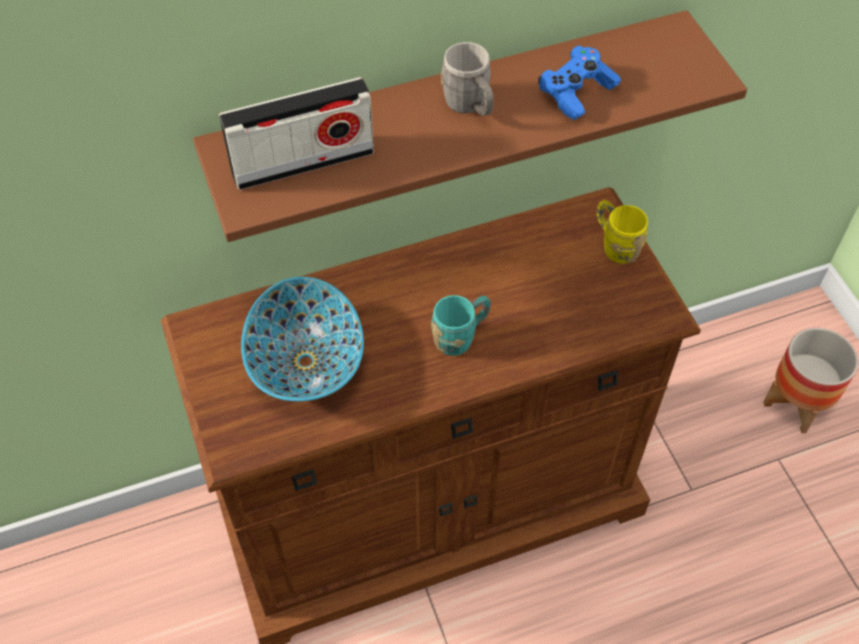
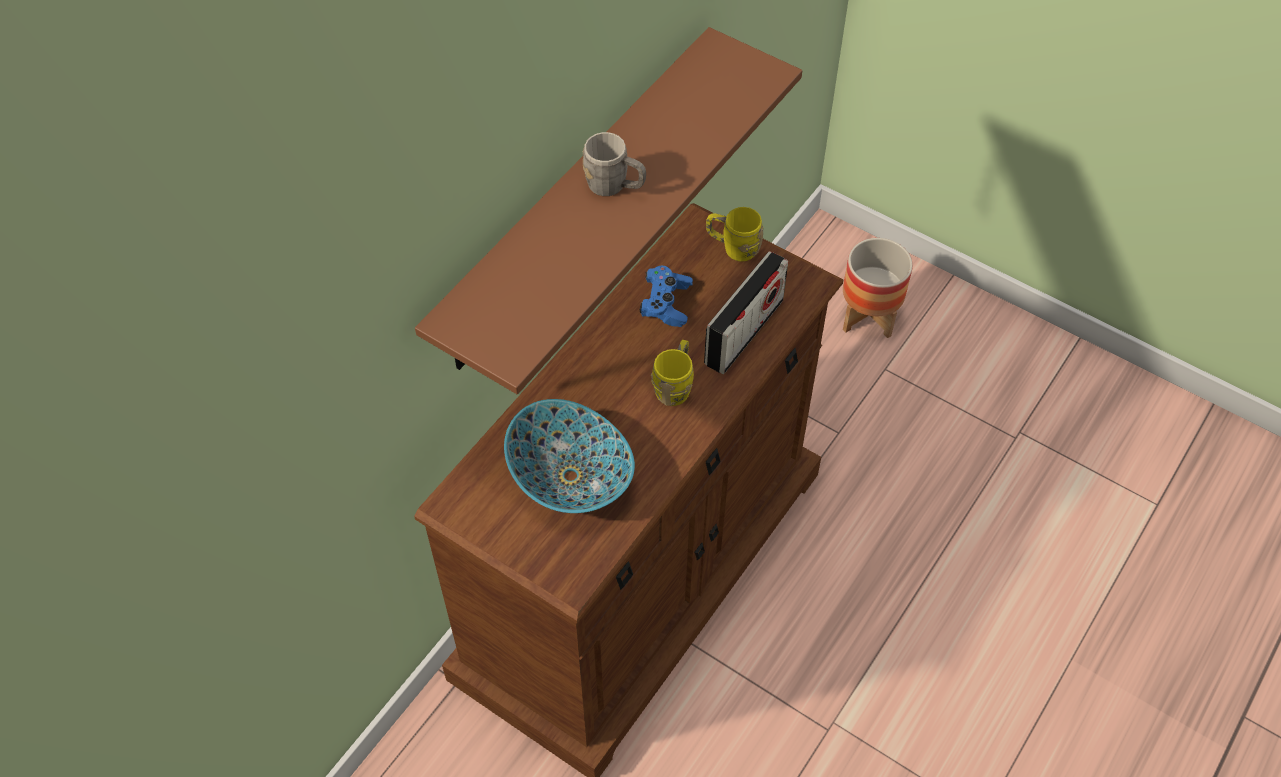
camera: 35 degrees left, 0 degrees up
radio [219,77,374,190] -> radio moved to [704,251,788,374]
turquoise mug [431,295,491,356] -> yellow mug [651,340,694,406]
blue game controller [538,46,621,120] -> blue game controller moved to [639,266,693,327]

